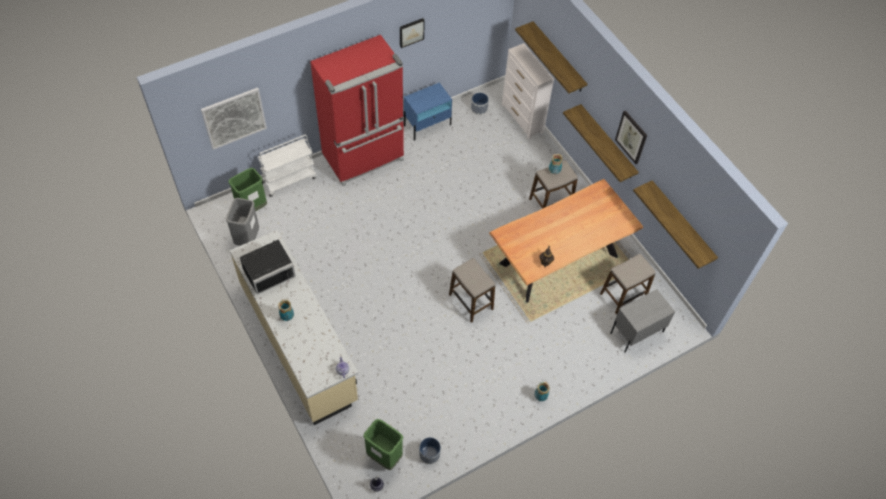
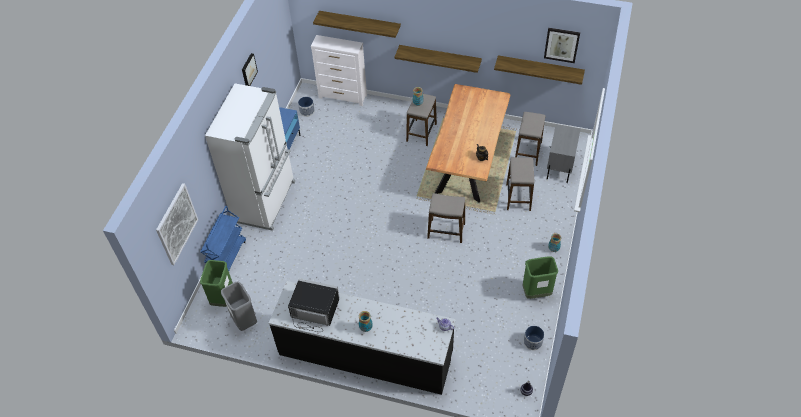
camera: 40 degrees left, 5 degrees down
beige counter [230,230,358,425] -> black counter [269,281,456,395]
black microwave [240,239,296,294] -> black microwave turned 90 degrees counterclockwise [288,278,340,332]
white cart [258,135,317,197] -> blue cart [200,206,246,271]
red fridge [310,35,404,186] -> white fridge [205,83,295,231]
green trash can [363,419,403,470] -> green trash can moved to [522,256,558,299]
picture [615,110,647,164] -> picture moved to [544,28,580,63]
none -> stool [506,157,535,211]

